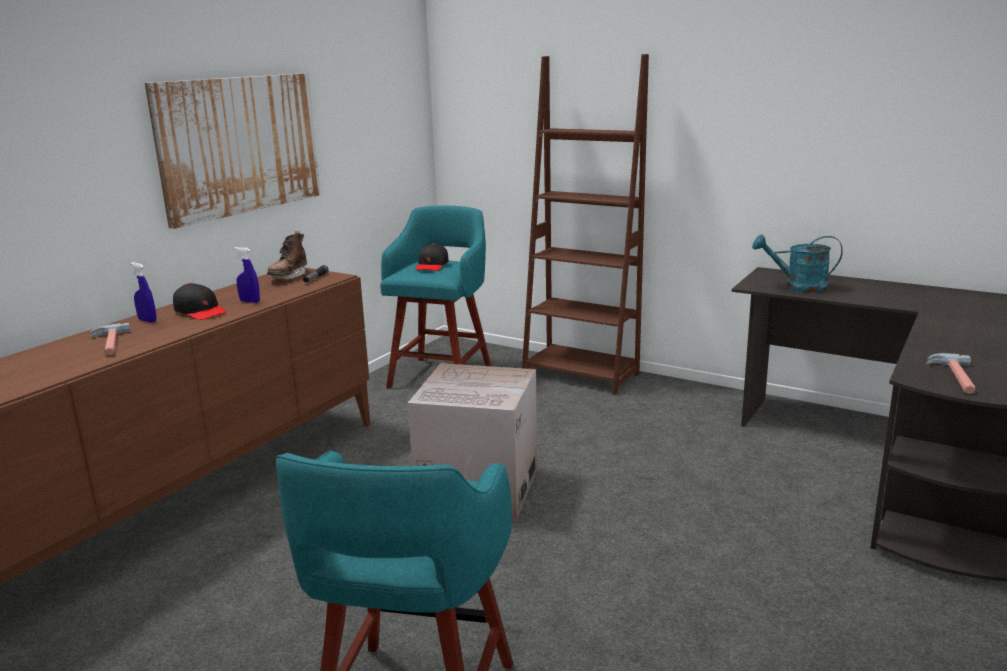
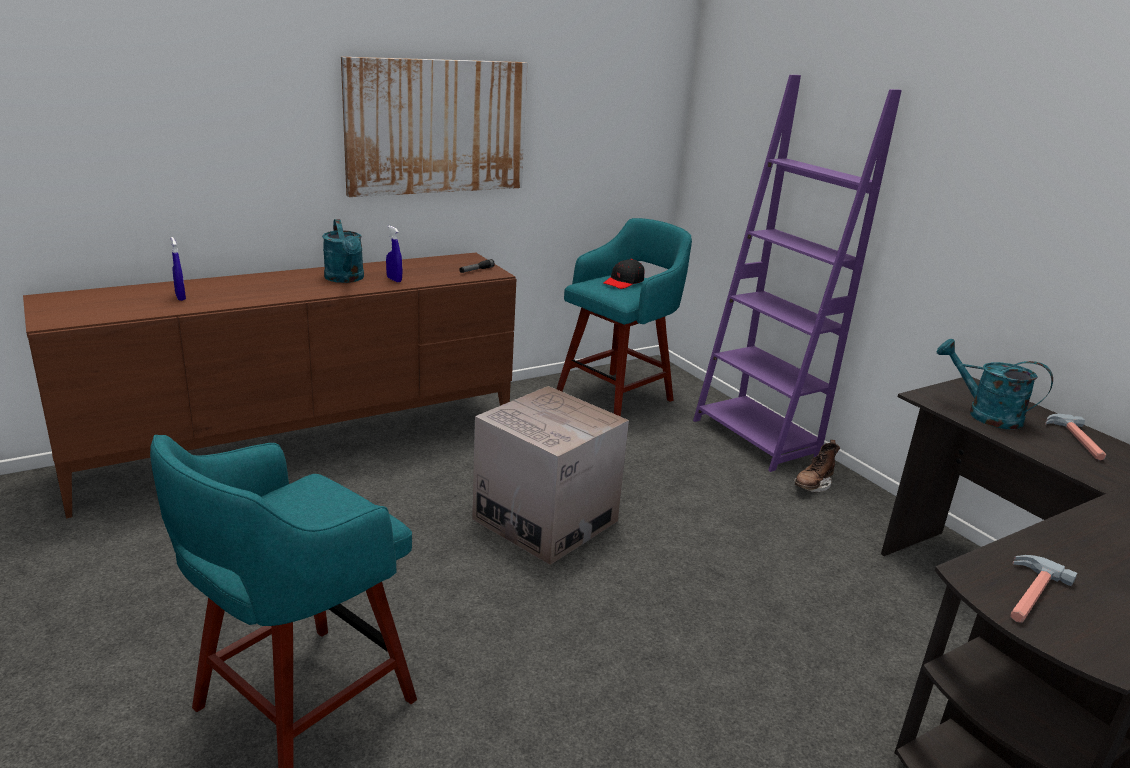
camera: 25 degrees right, 5 degrees up
hammer [89,323,131,356] -> hammer moved to [1045,414,1106,461]
blue spray bottle [130,262,156,323] -> blue spray bottle moved to [171,237,186,301]
black cap [173,283,227,320] -> turquoise watering can [322,219,364,283]
brown boot [267,231,307,280] -> brown boot moved to [794,440,840,492]
brown bookcase [522,54,649,395] -> purple bookcase [693,75,902,472]

